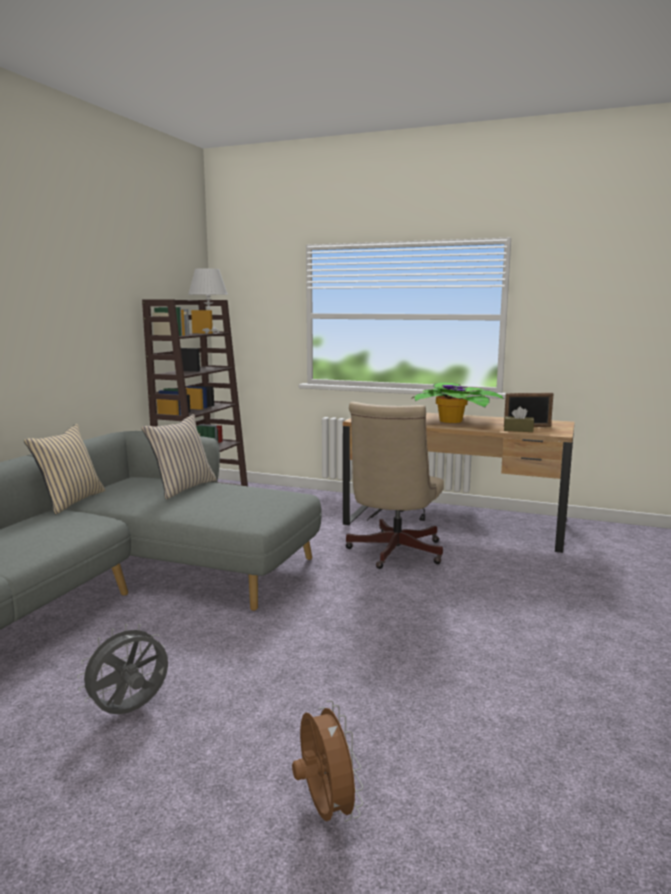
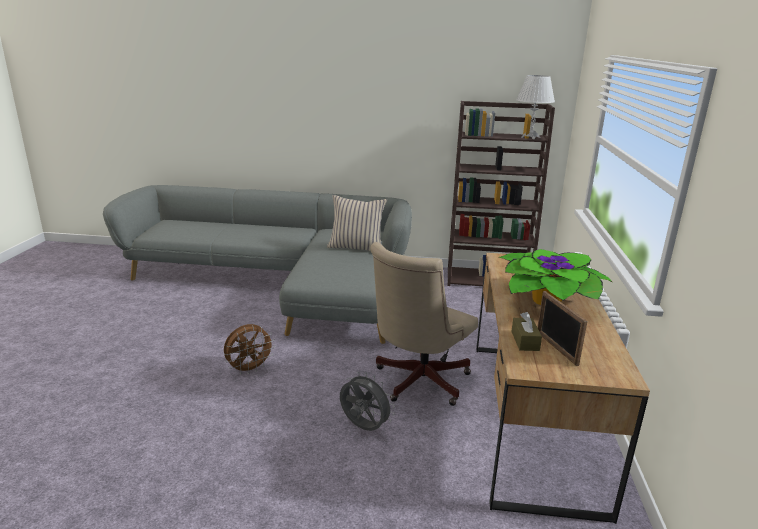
camera: 75 degrees right, 10 degrees up
beige pillow [24,424,106,514] -> none
grey fan [77,624,168,714] -> grey fan moved to [340,372,395,431]
brown fan [292,700,364,822] -> brown fan moved to [224,324,275,374]
beige office chair [345,402,444,569] -> beige office chair turned 60 degrees counterclockwise [370,242,478,406]

